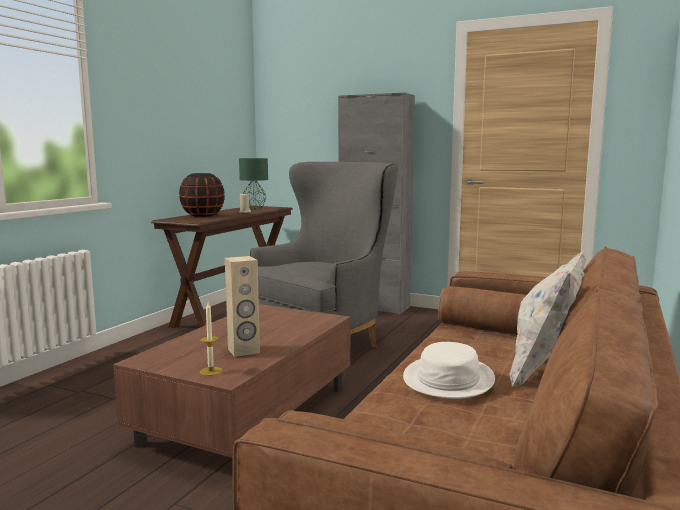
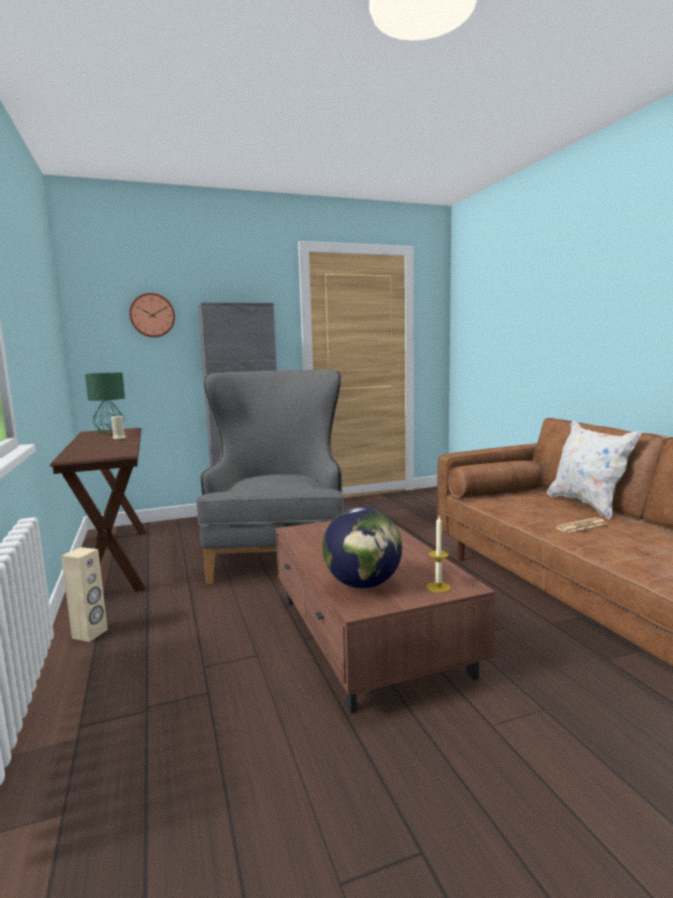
camera: 45 degrees left, 0 degrees up
black vase [179,173,225,217] -> none
beige speaker [225,256,260,357] -> beige speaker moved to [61,547,108,642]
white hat [403,342,495,399] -> newspaper [555,517,607,533]
none -> wall clock [129,293,175,337]
none -> globe [322,507,402,589]

